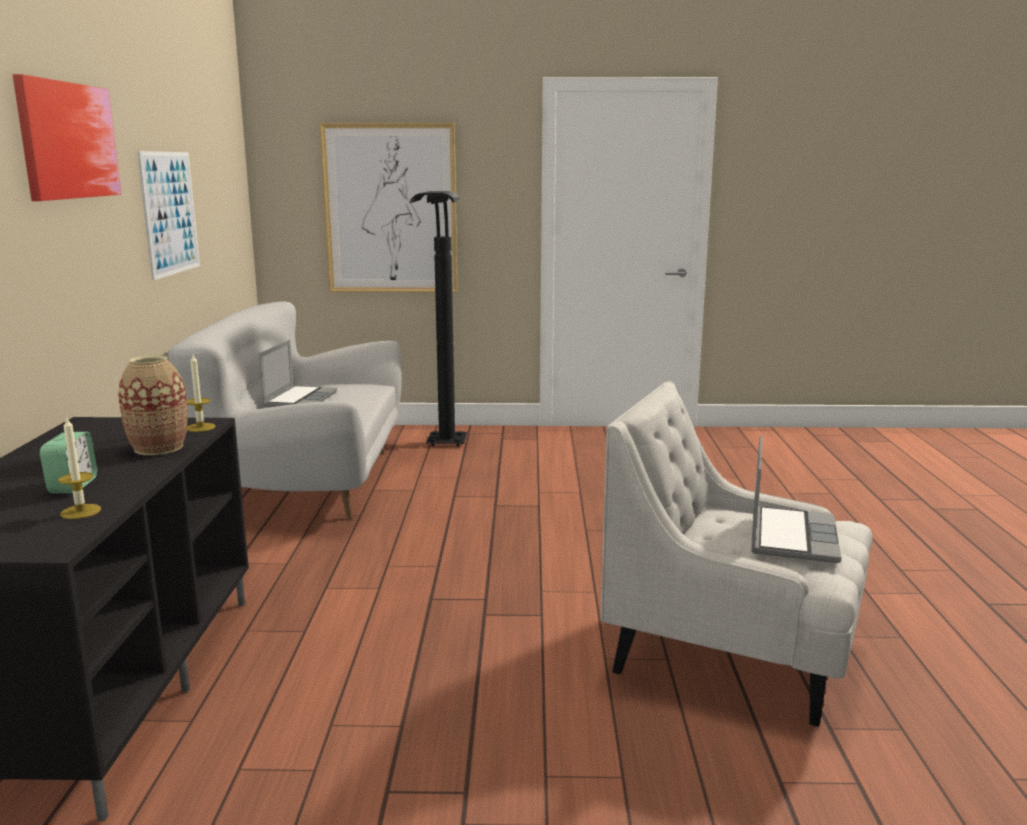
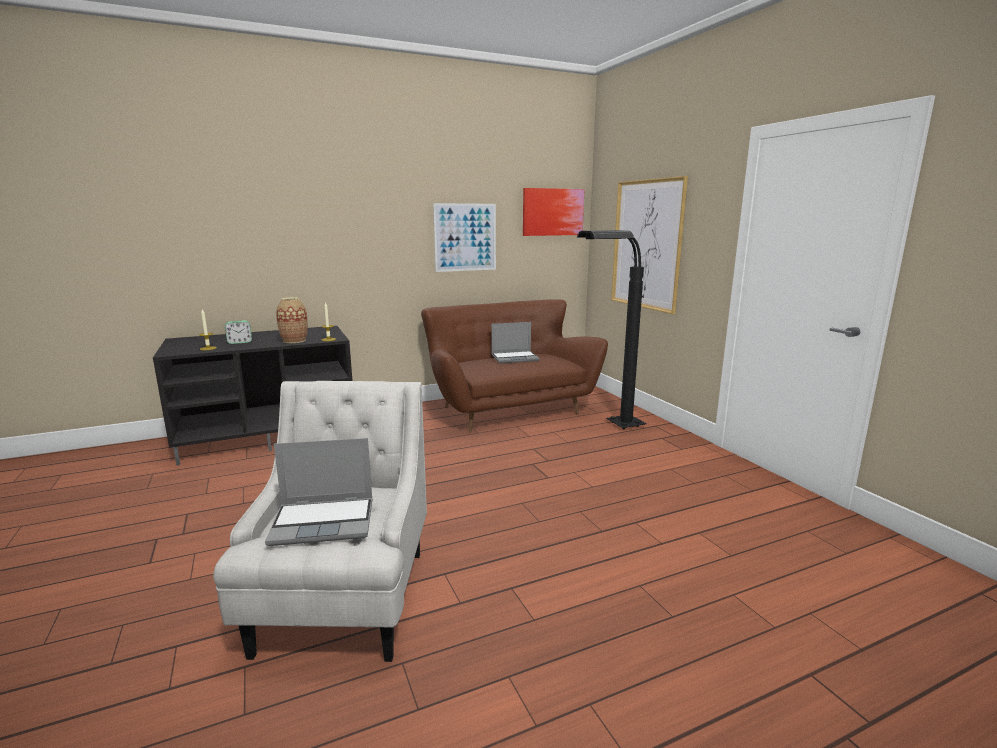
camera: 65 degrees right, 0 degrees up
picture [13,74,121,201] -> picture moved to [523,188,584,236]
white sofa [168,301,402,520] -> brown sofa [421,299,608,433]

